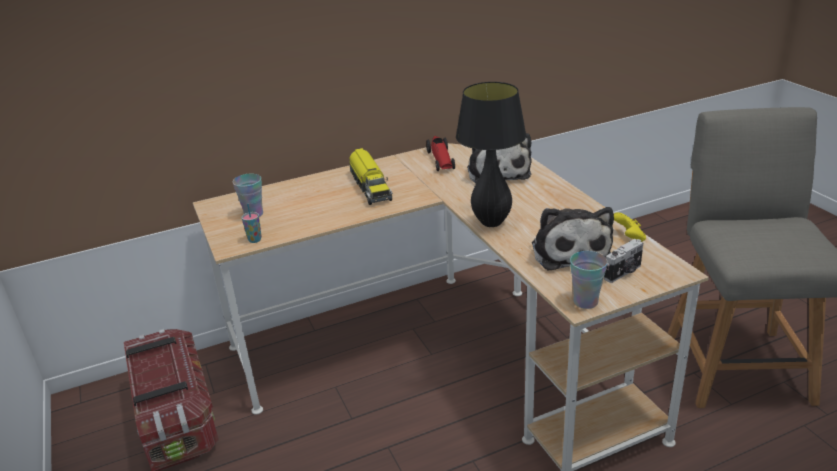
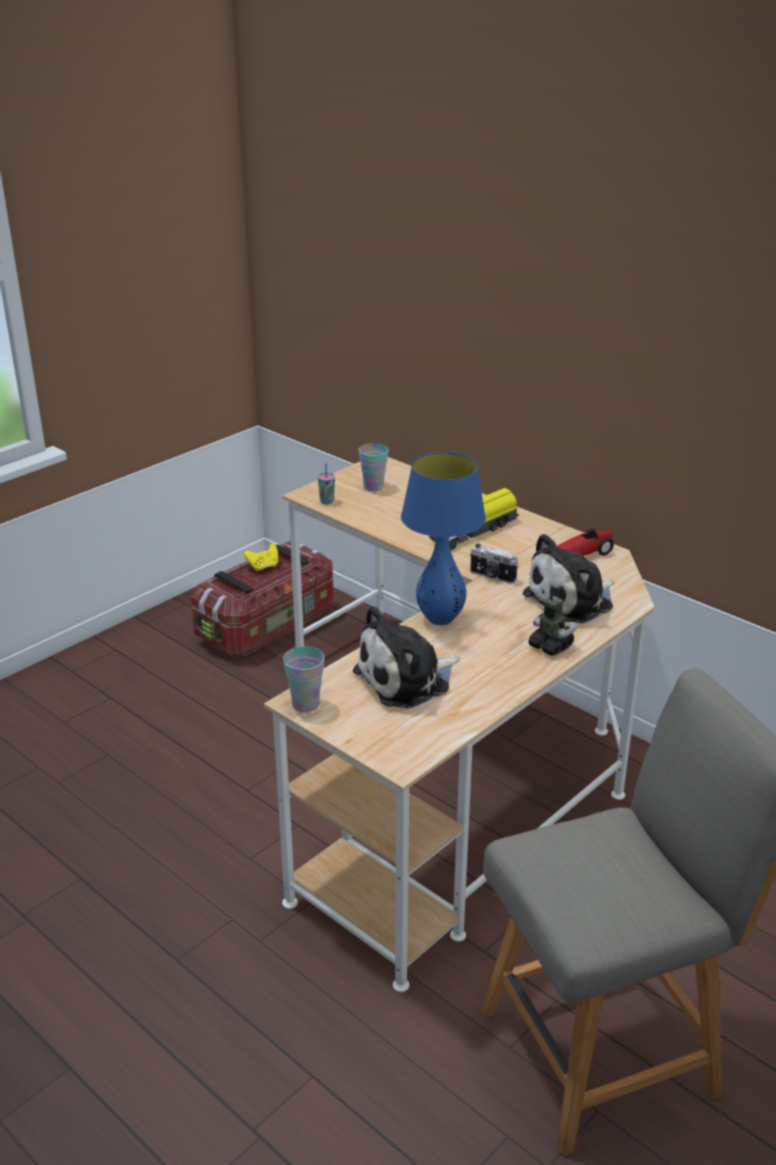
camera: 65 degrees right, 0 degrees up
black table lamp [456,82,526,227] -> blue table lamp [401,452,486,625]
camera [604,239,643,283] -> camera moved to [470,544,518,584]
yellow game controller [614,212,646,242] -> yellow game controller moved to [244,544,278,572]
none -> toy robot [528,586,577,656]

